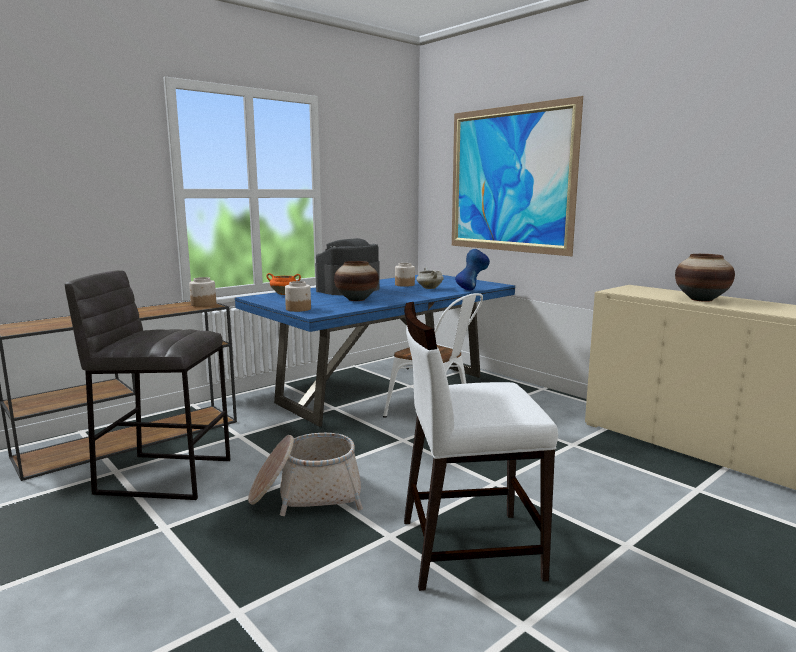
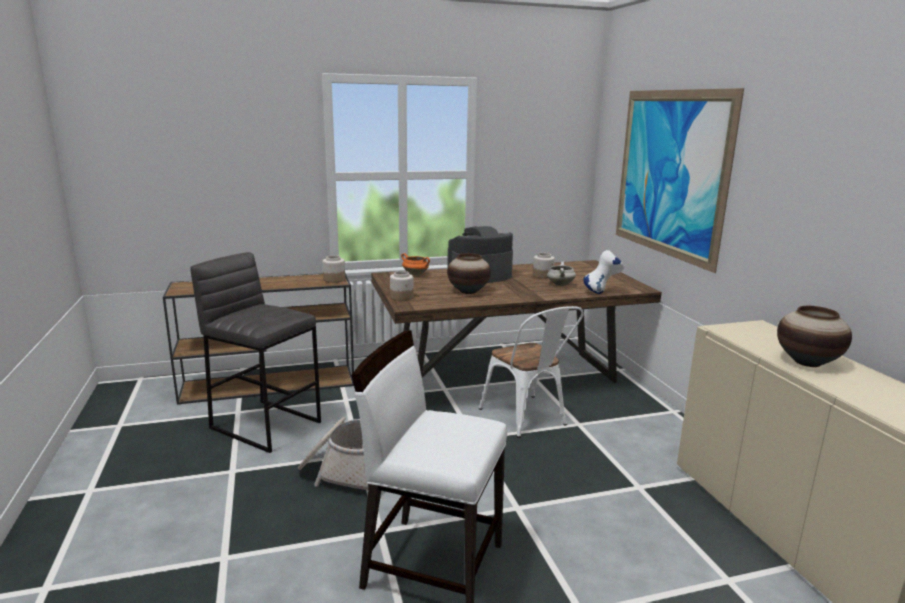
camera: 25 degrees right, 5 degrees up
blue dining table [235,275,515,427] -> brown dining table [371,260,662,383]
blue vase [455,249,490,290] -> white vase [583,250,624,294]

